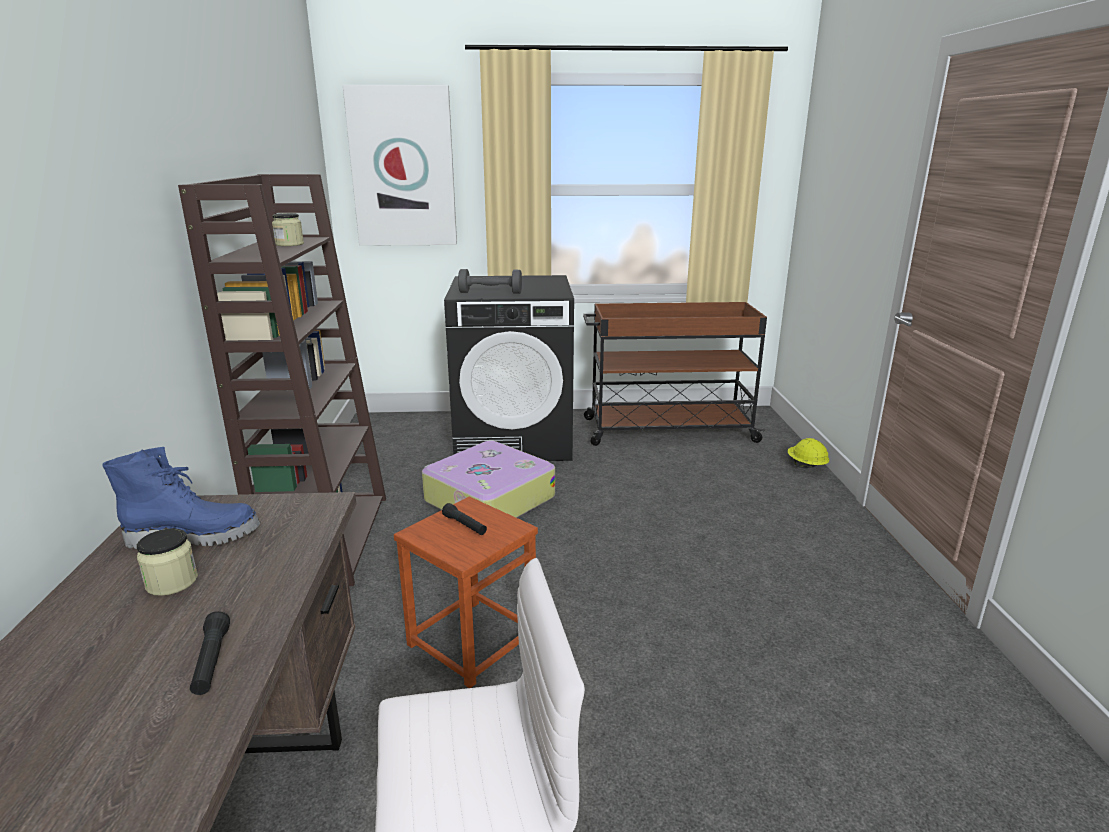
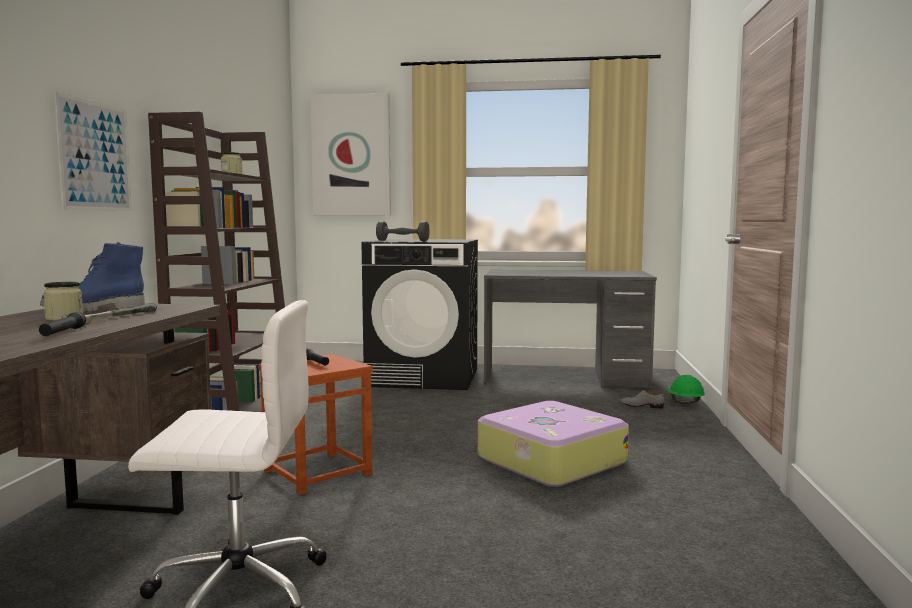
camera: 10 degrees right, 15 degrees down
blue boot [102,447,260,549] -> blue boot turned 150 degrees clockwise [40,242,145,312]
suitcase [422,441,555,518] -> suitcase moved to [478,401,629,487]
brown cart [583,302,767,446] -> grey desk [484,270,657,389]
yellow hard hat [788,438,829,468] -> green hard hat [667,375,705,404]
none -> picture [54,92,132,211]
none -> hammer [61,303,157,325]
none -> grey shoe [620,390,664,409]

